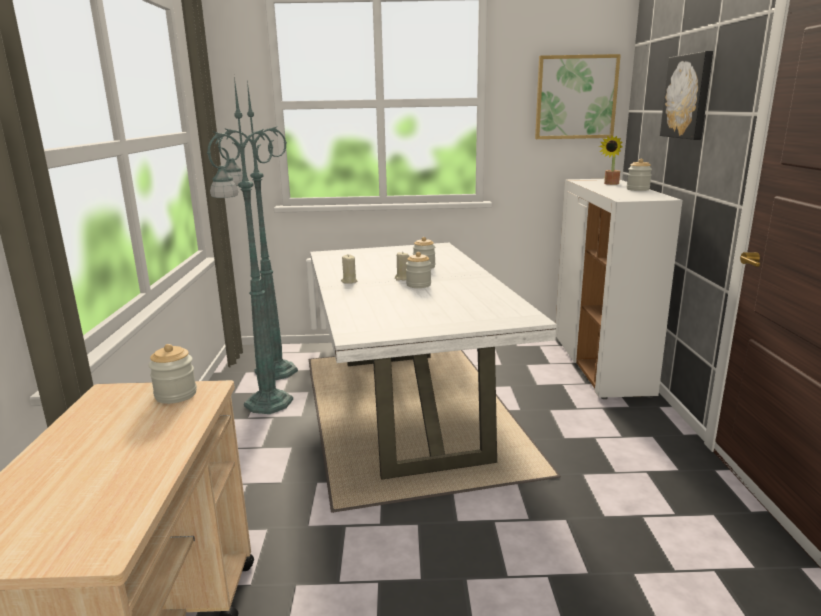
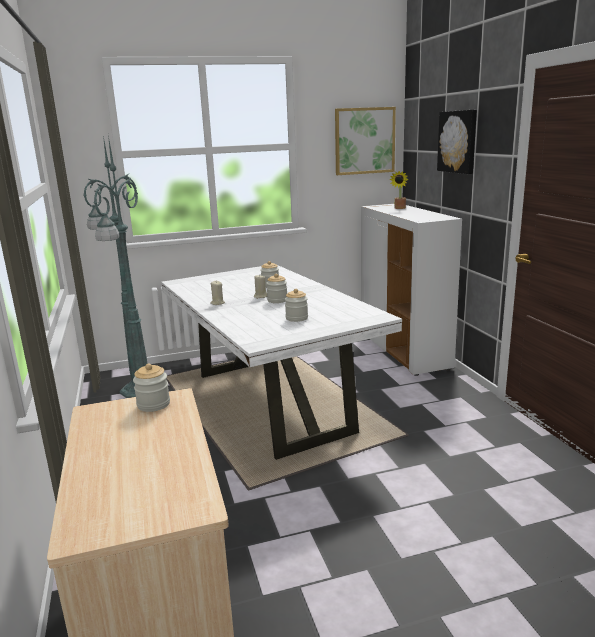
camera: 15 degrees left, 0 degrees up
jar [626,159,652,191] -> jar moved to [285,289,308,322]

